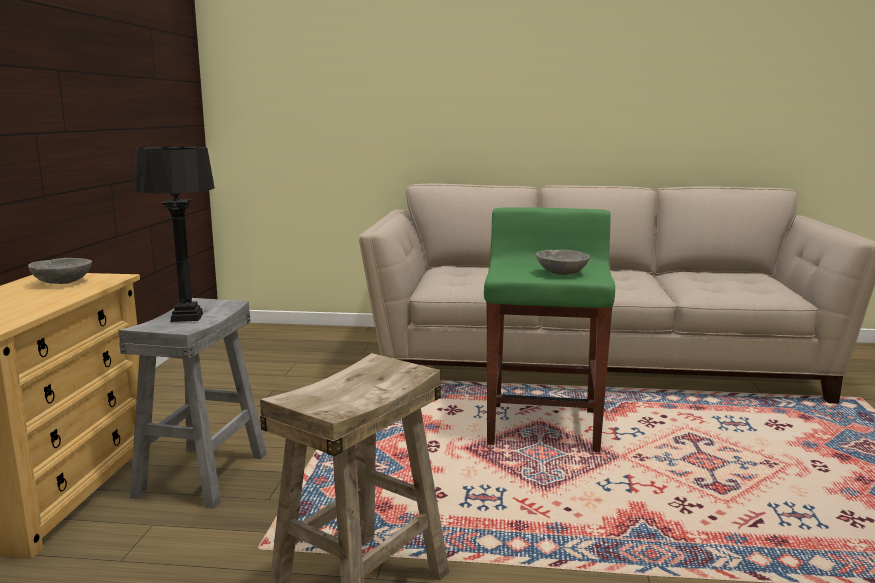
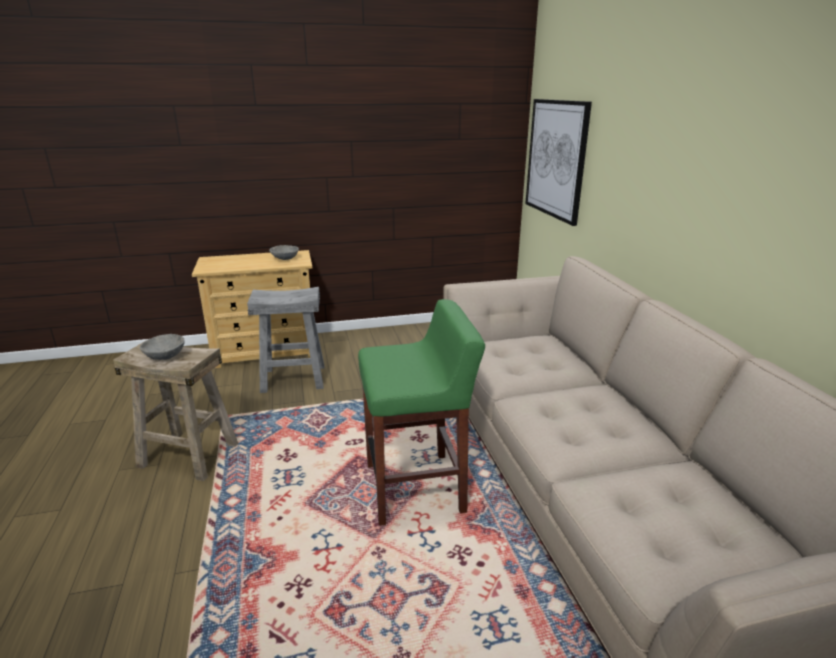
camera: 70 degrees right, 10 degrees up
black table lamp [135,146,215,322] -> none
grey bowl [536,250,590,275] -> grey bowl moved to [140,334,185,360]
none -> picture [525,99,592,226]

